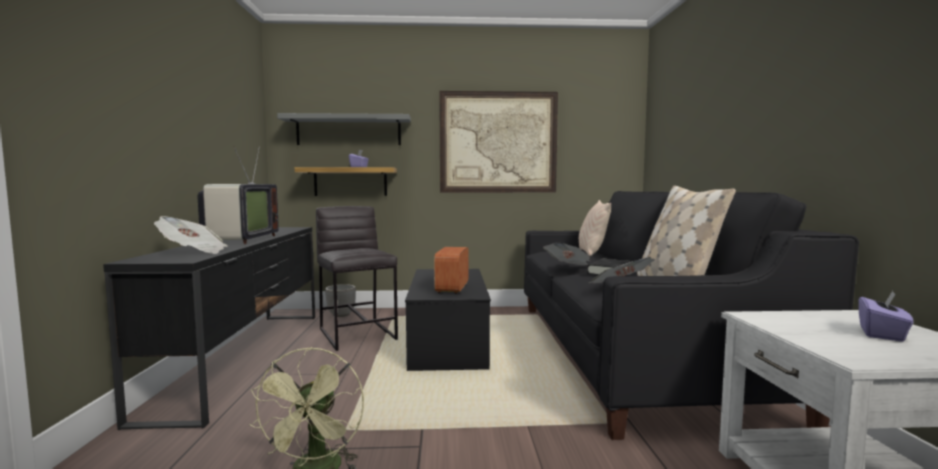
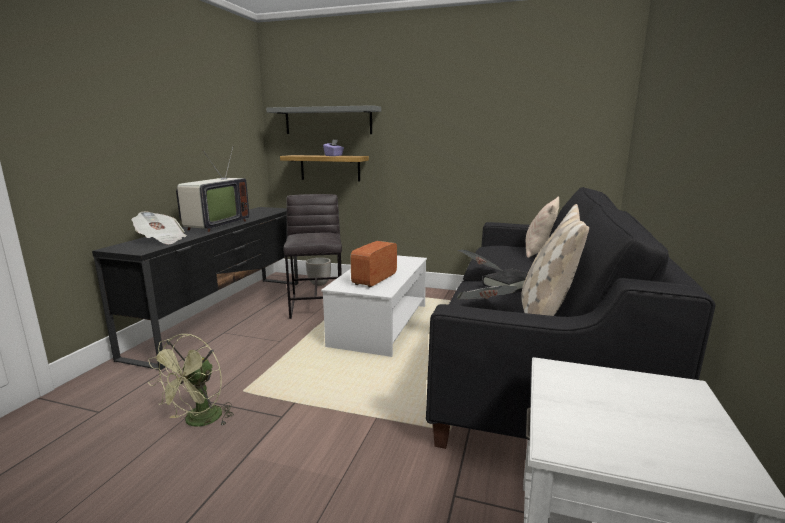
camera: 20 degrees right, 10 degrees up
black coffee table [405,269,491,371] -> white coffee table [321,255,427,357]
picture [439,91,558,193] -> none
purple tissue box [858,291,914,342] -> none

